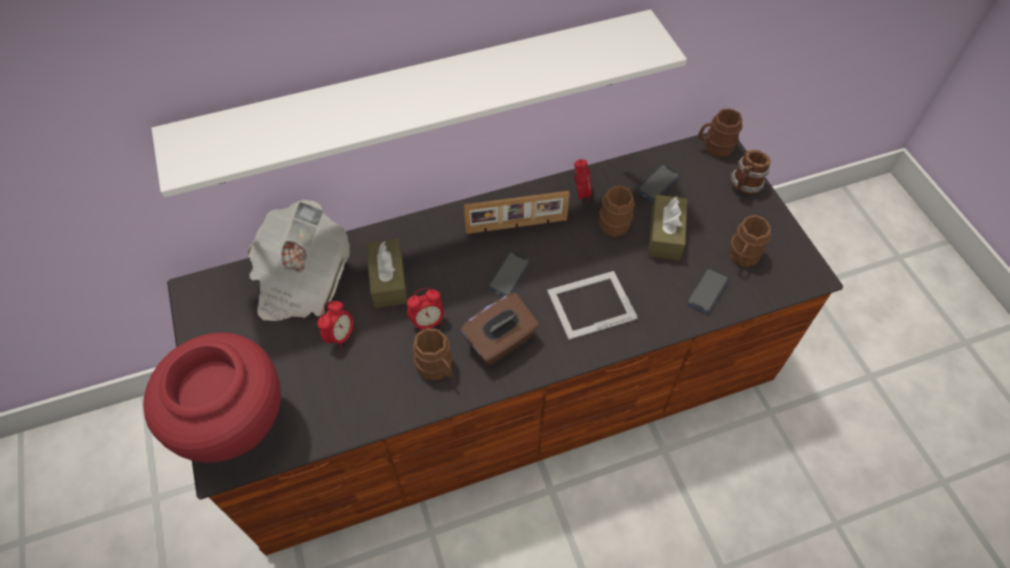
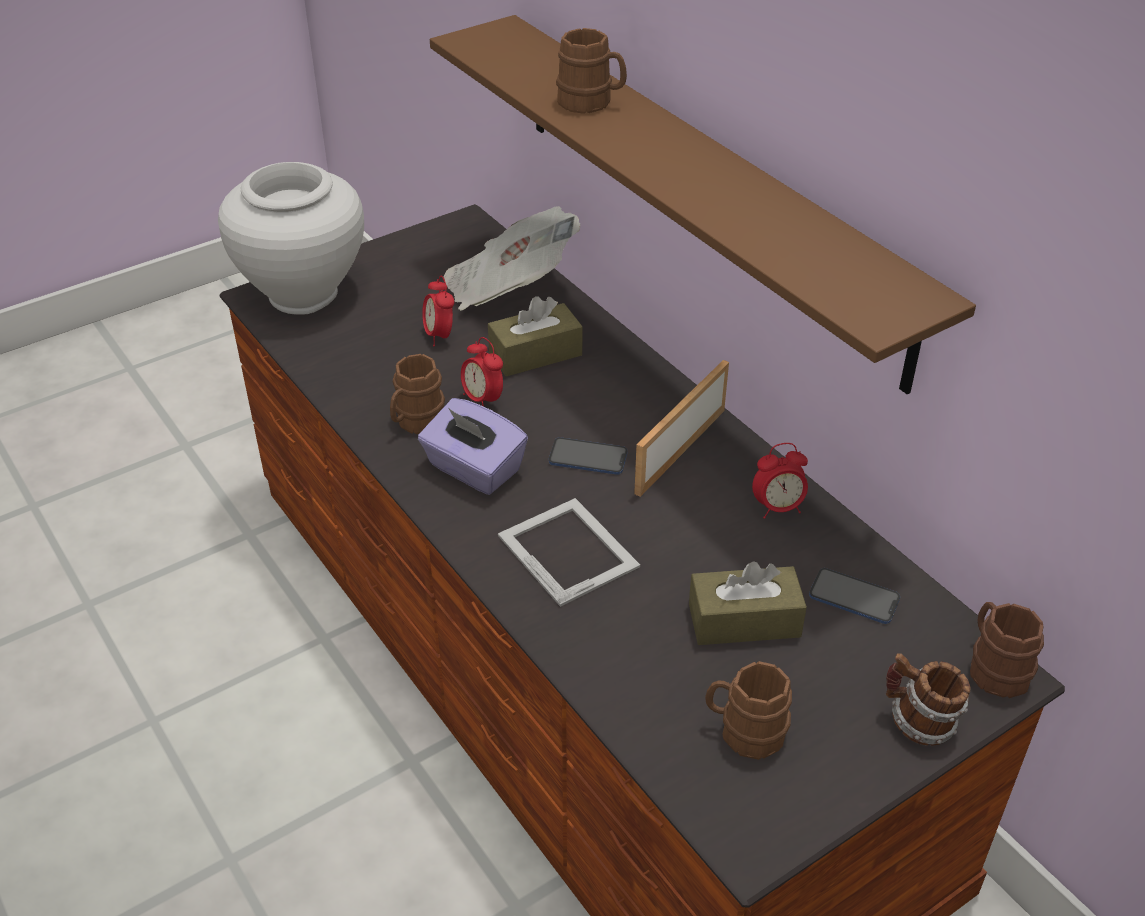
camera: 75 degrees right, 15 degrees down
red vase [143,333,281,463] -> white vase [218,162,364,315]
white shelf [151,9,687,198] -> brown shelf [430,15,976,394]
alarm clock [317,301,354,349] -> alarm clock turned 60 degrees clockwise [422,276,454,346]
brown tissue box [460,293,539,366] -> purple tissue box [418,398,528,495]
picture frame [464,191,570,234] -> picture frame turned 60 degrees clockwise [634,360,729,497]
brown mug [599,185,635,237] -> brown mug moved to [556,28,627,114]
phone [687,268,729,313] -> none

